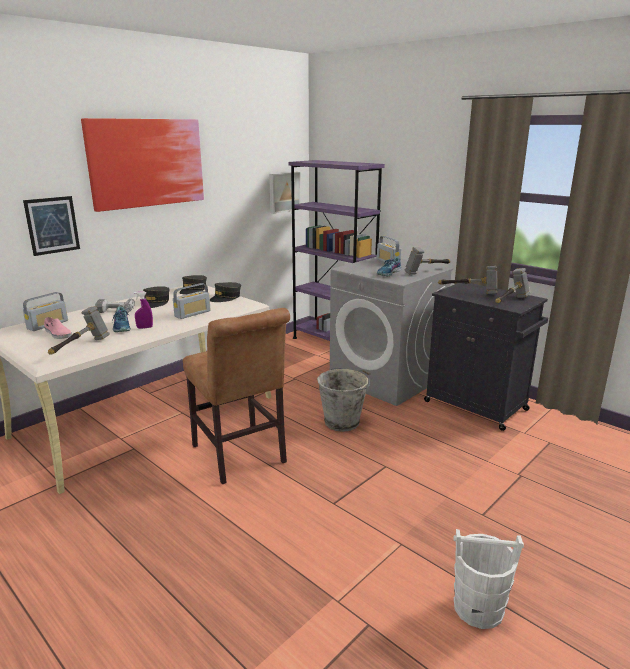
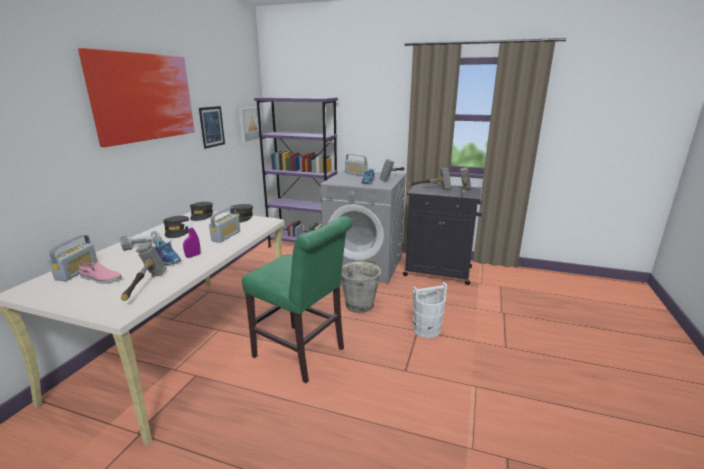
camera: 25 degrees left, 0 degrees up
picture [23,196,80,256] -> picture moved to [199,106,225,149]
brown chair [183,308,290,484] -> green chair [242,216,353,383]
white bucket [453,529,524,629] -> white bucket moved to [413,282,447,338]

